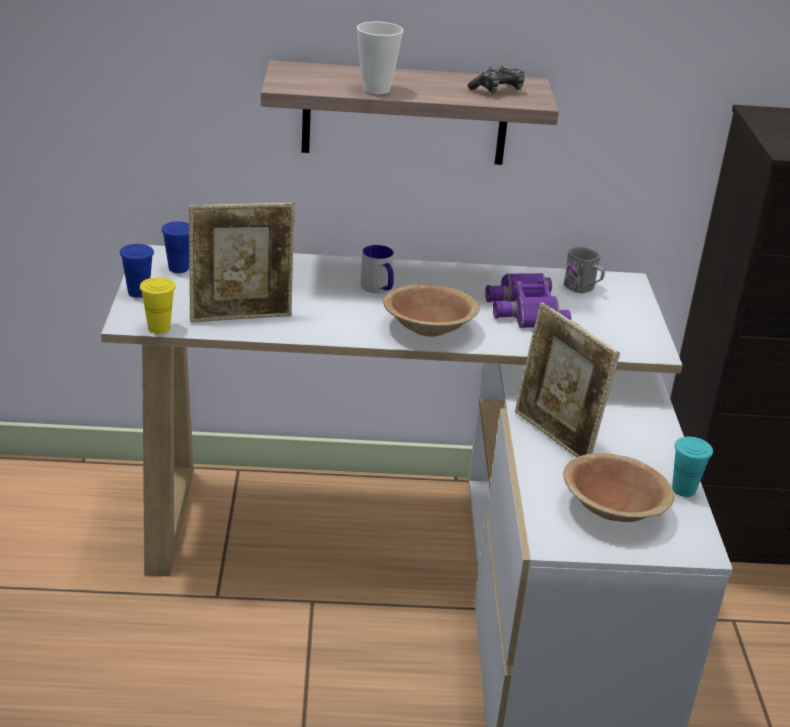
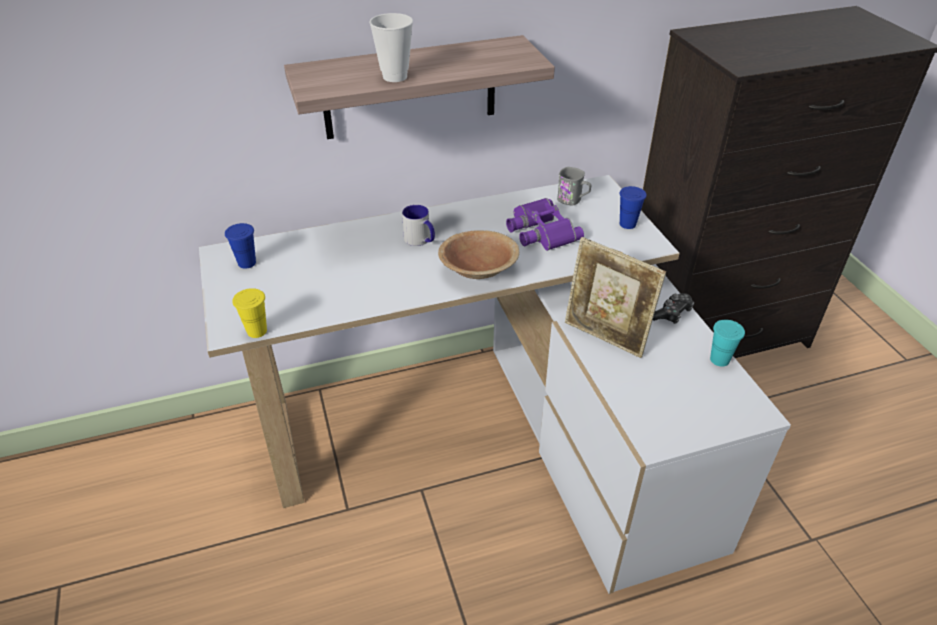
camera: 15 degrees left, 10 degrees up
blue cup [120,244,154,298] -> blue cup moved to [619,186,647,229]
picture frame [189,202,295,322] -> none
game controller [468,65,525,93] -> game controller moved to [653,293,694,324]
brown bowl [563,453,674,522] -> none

